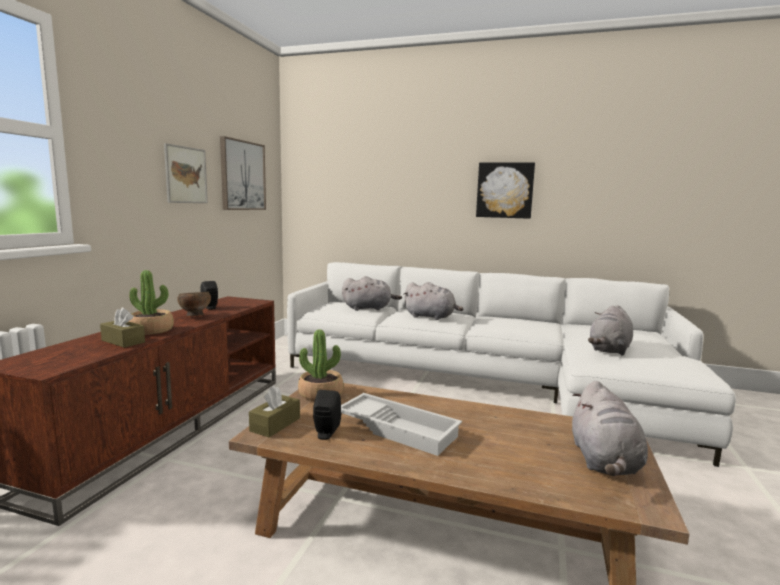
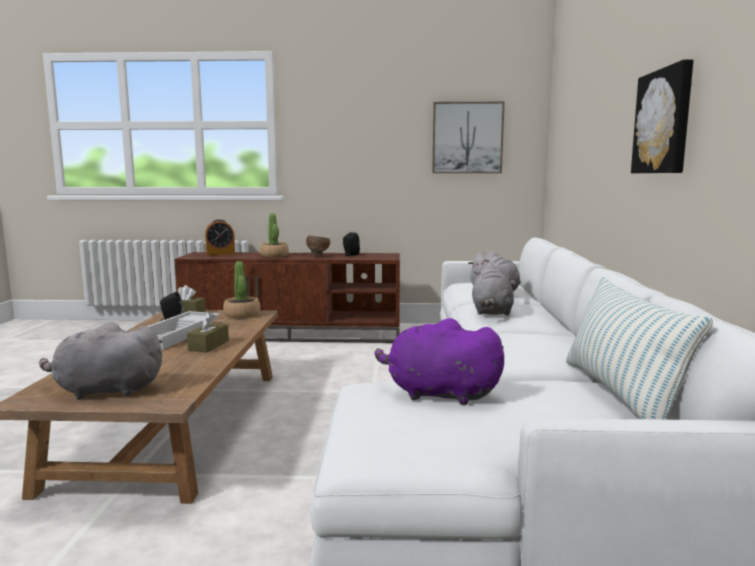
camera: 75 degrees right, 0 degrees up
brown tissue box [100,307,145,348] -> brown tissue box moved to [187,312,229,352]
picture [164,143,208,203] -> none
grey plush toy [588,305,633,356] -> purple plush toy [375,318,504,405]
none -> alarm clock [205,219,235,255]
none -> pillow [566,277,713,420]

